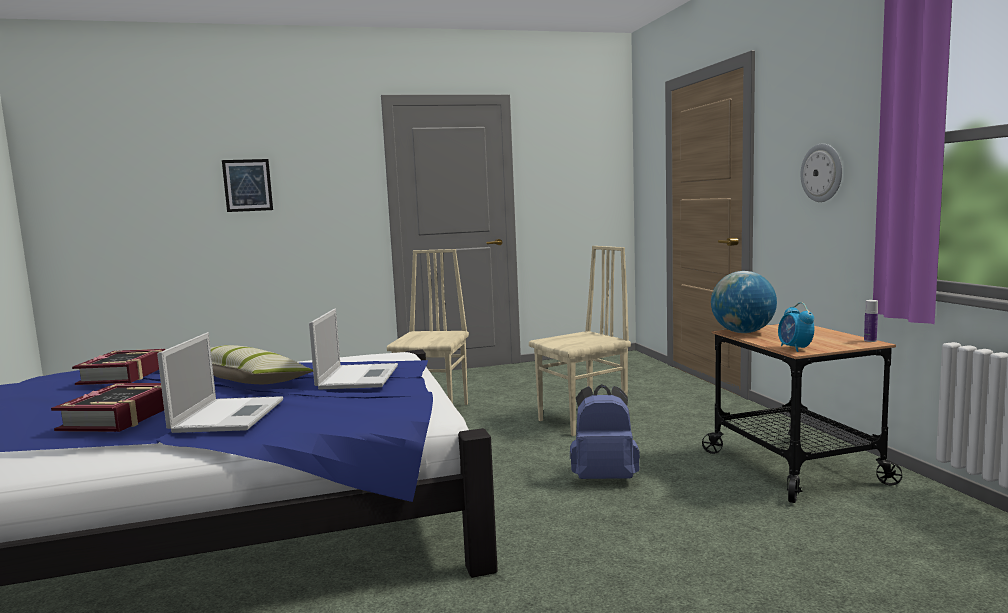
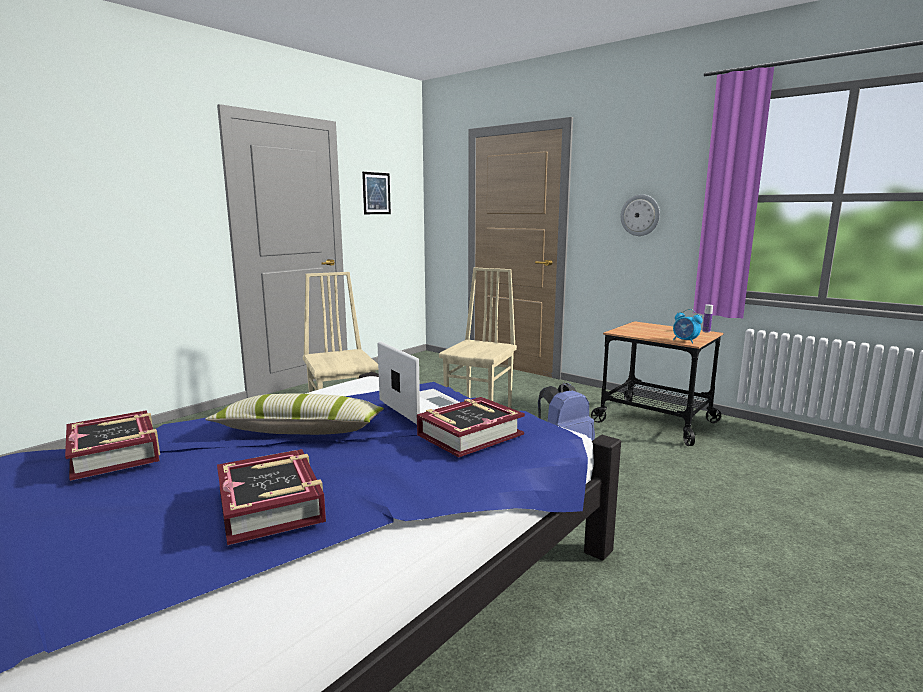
camera: 35 degrees left, 5 degrees up
laptop [157,332,283,433] -> none
picture [222,159,273,212] -> picture moved to [362,172,391,214]
globe [711,271,777,333] -> none
none -> book [417,397,525,457]

